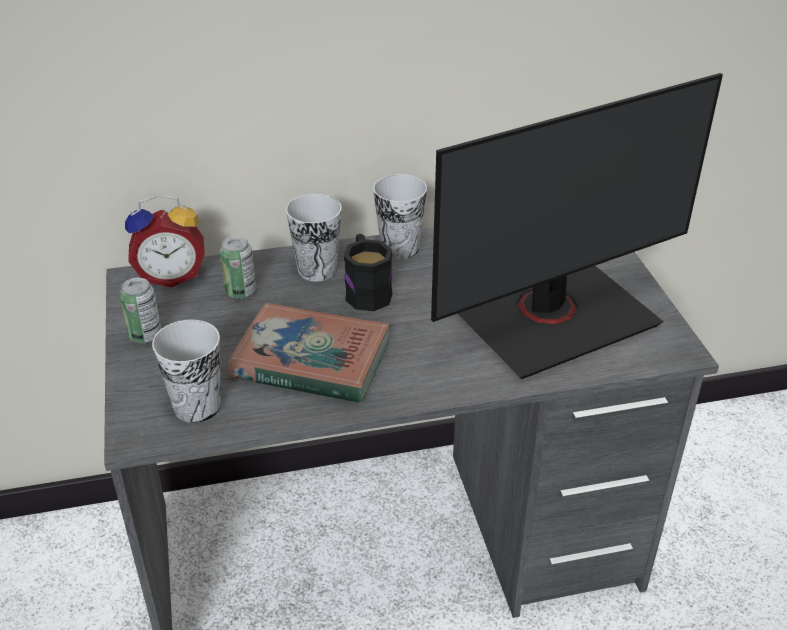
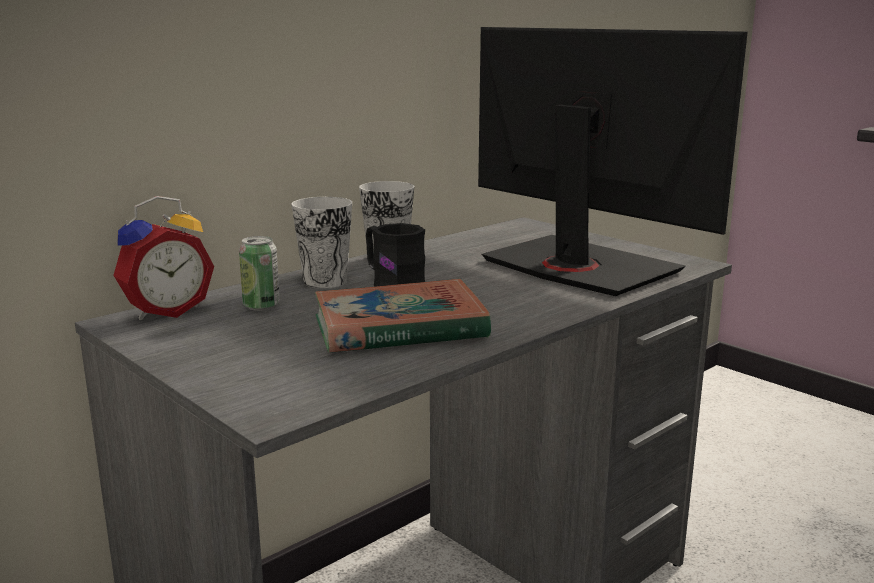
camera: 30 degrees left, 20 degrees down
can [119,278,161,343] -> none
cup [152,319,221,423] -> none
monitor [431,73,723,379] -> monitor turned 75 degrees counterclockwise [478,27,748,296]

